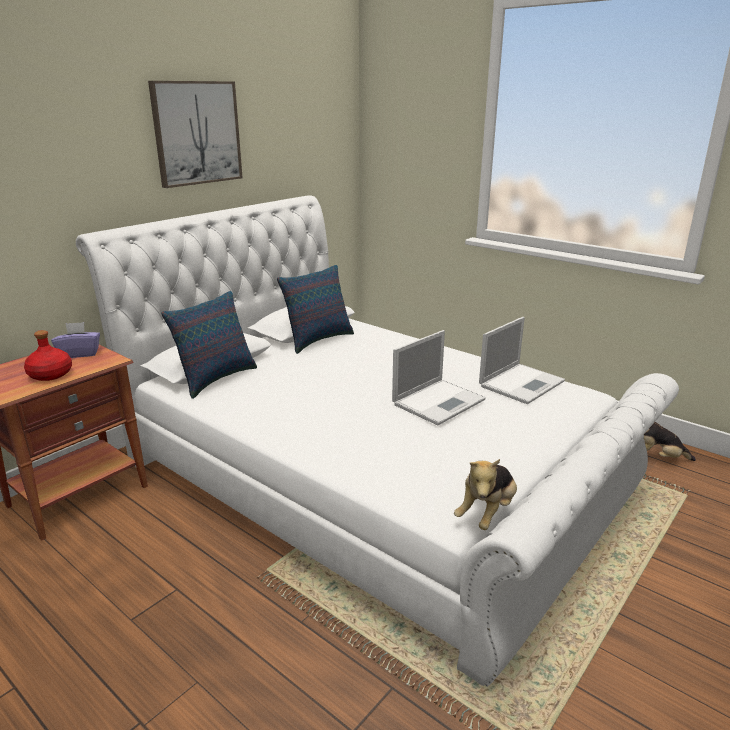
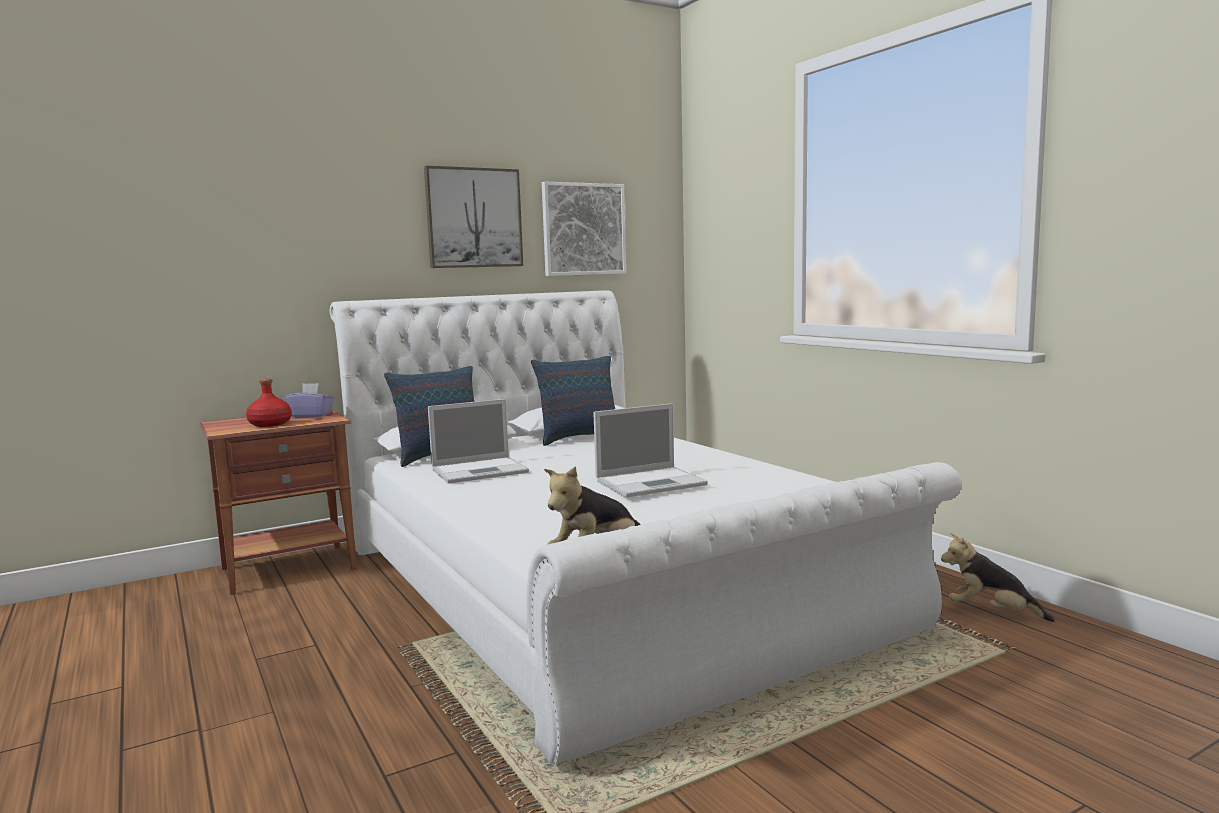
camera: 20 degrees right, 15 degrees down
laptop [479,317,565,404] -> laptop moved to [428,399,529,484]
none -> picture [542,182,626,276]

